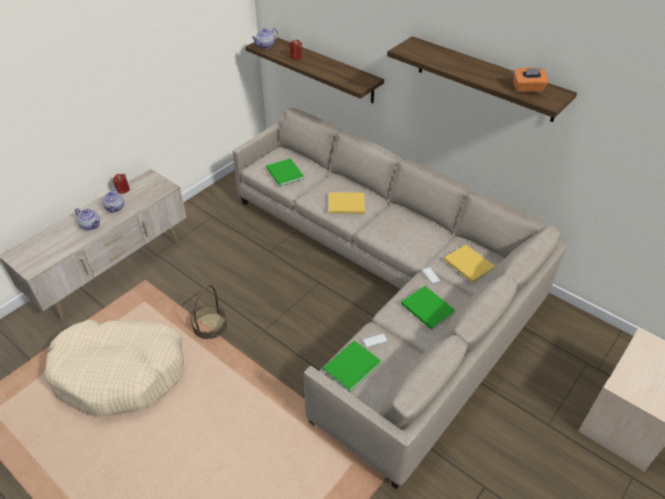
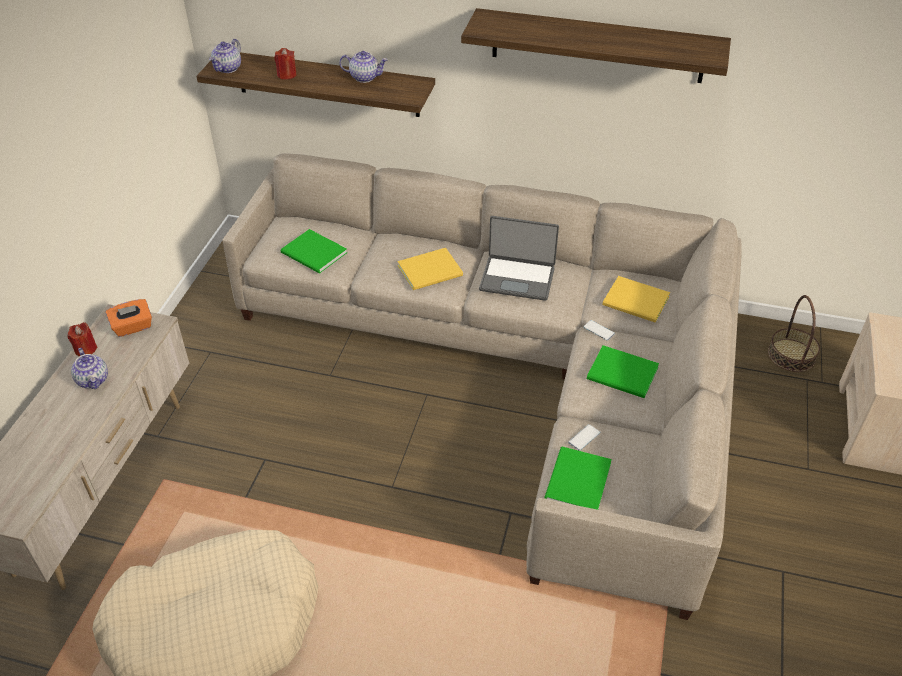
camera: 25 degrees left, 0 degrees up
teapot [75,208,100,230] -> teapot moved to [339,51,388,83]
basket [191,285,228,339] -> basket moved to [768,295,820,372]
orange tissue box [513,67,549,93] -> orange tissue box moved to [105,299,152,337]
none -> laptop [479,216,559,301]

